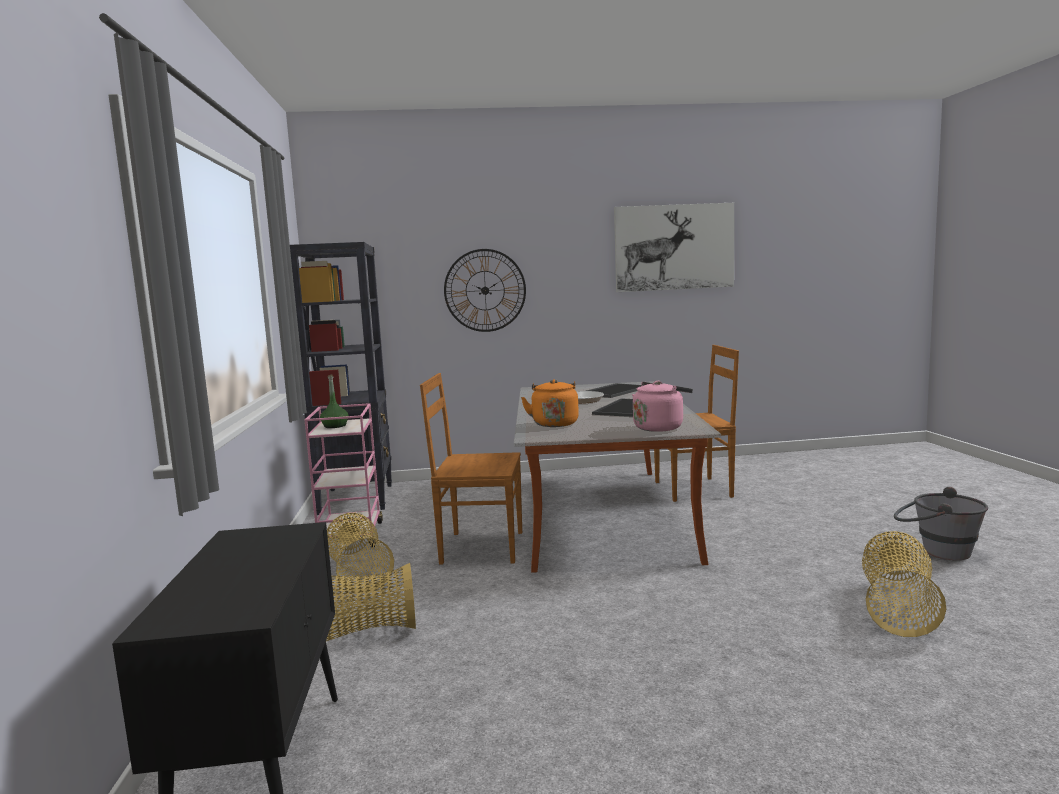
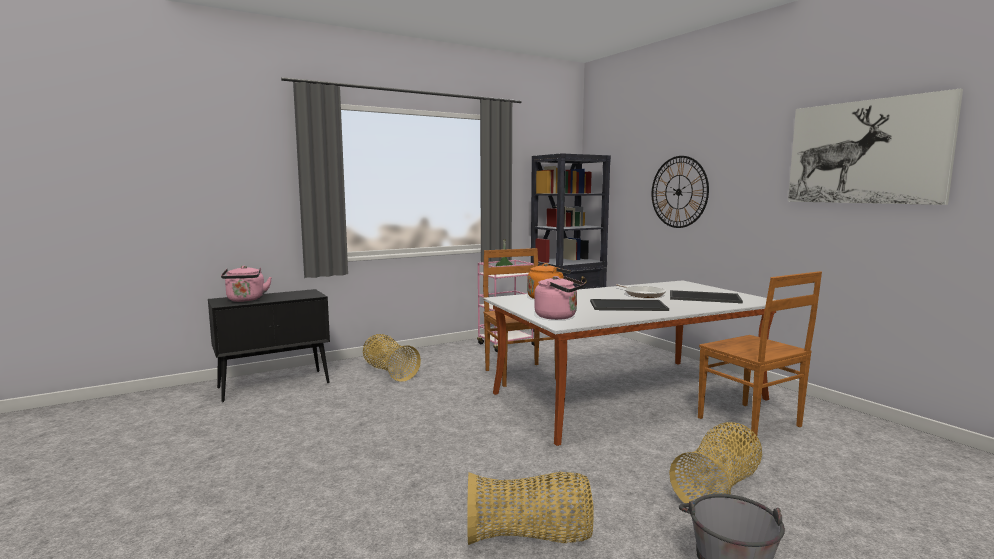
camera: 65 degrees right, 0 degrees up
basket [327,513,394,593] -> basket moved to [669,422,762,503]
none -> pink kettle [221,266,272,302]

